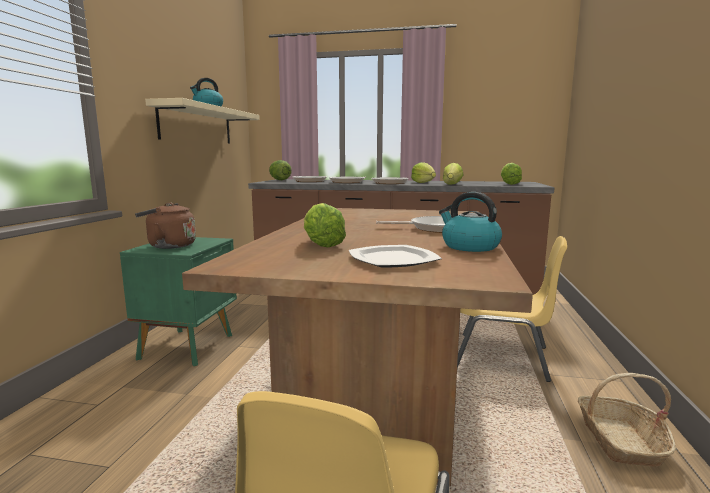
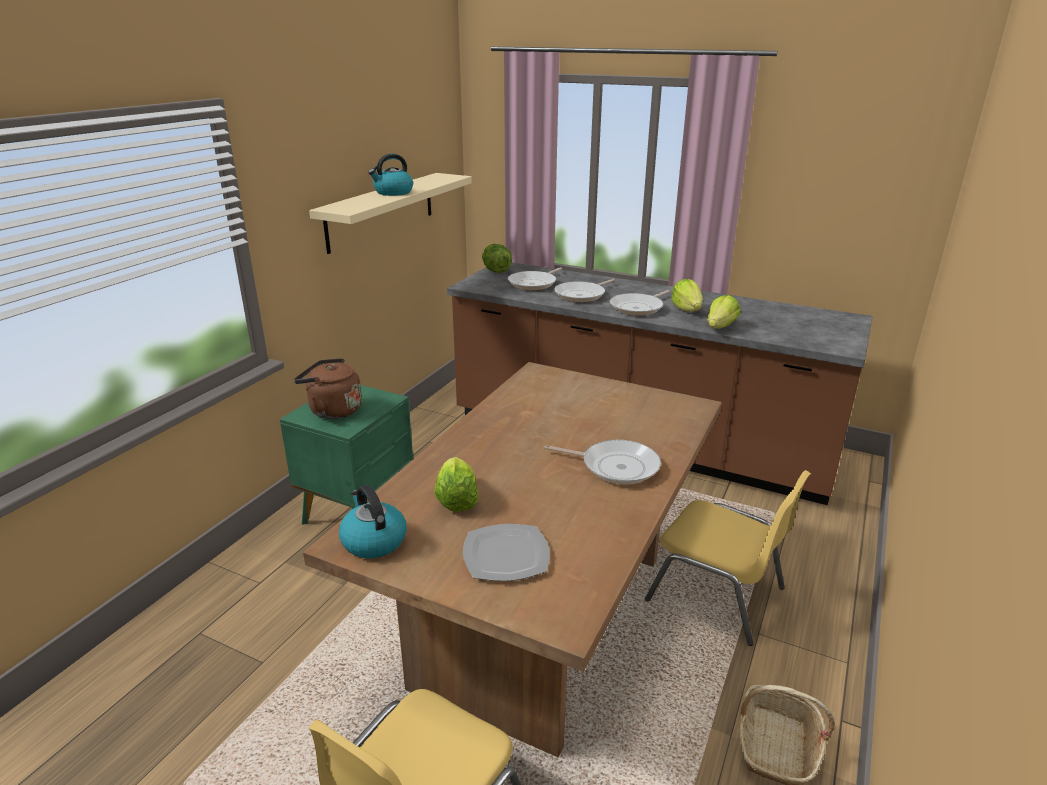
camera: 15 degrees right, 15 degrees up
kettle [439,192,502,252] -> kettle moved to [339,485,407,558]
lettuce [501,163,522,185] -> none

